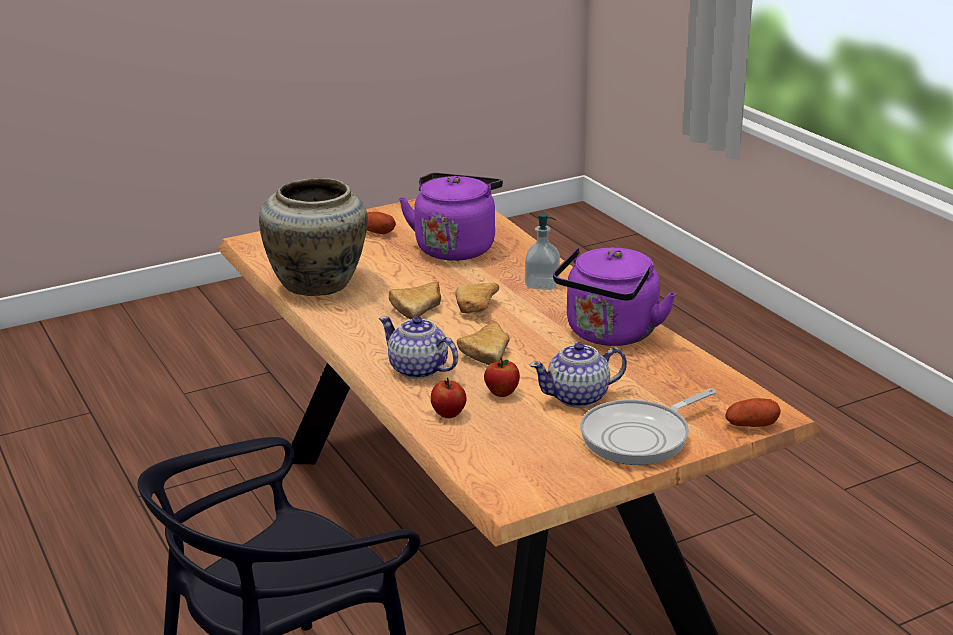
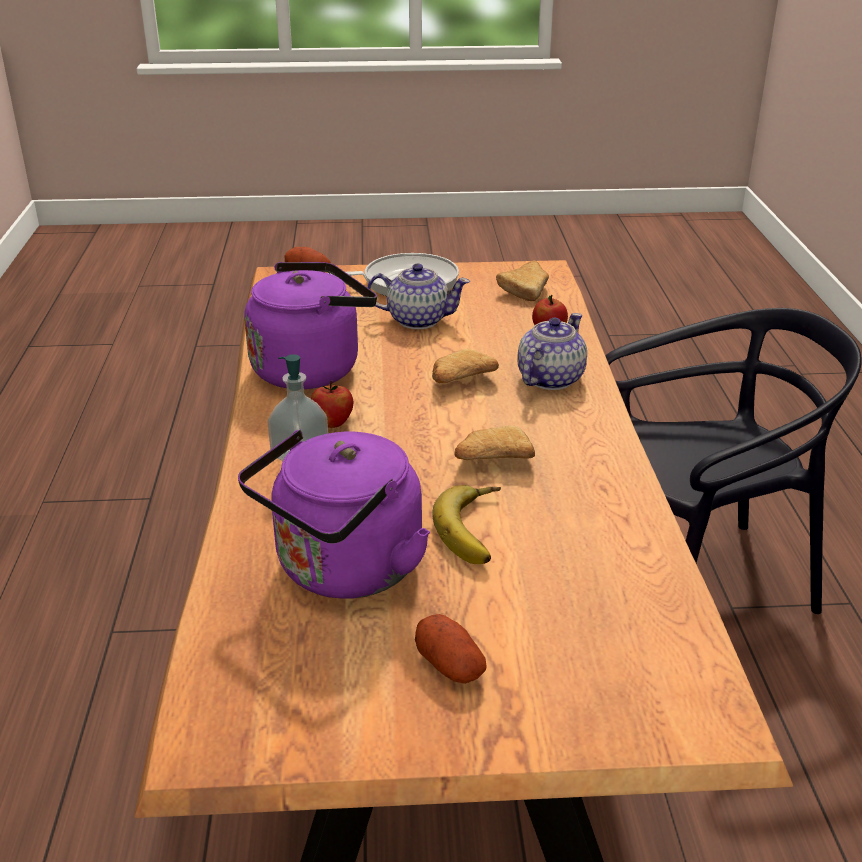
camera: 155 degrees left, 5 degrees up
beige vase [259,178,368,296] -> none
teapot [379,316,458,379] -> teapot turned 120 degrees counterclockwise [517,313,587,390]
bread [455,283,499,313] -> bread moved to [496,260,549,301]
apple [484,358,520,397] -> apple moved to [311,381,353,428]
none -> banana [432,485,501,564]

